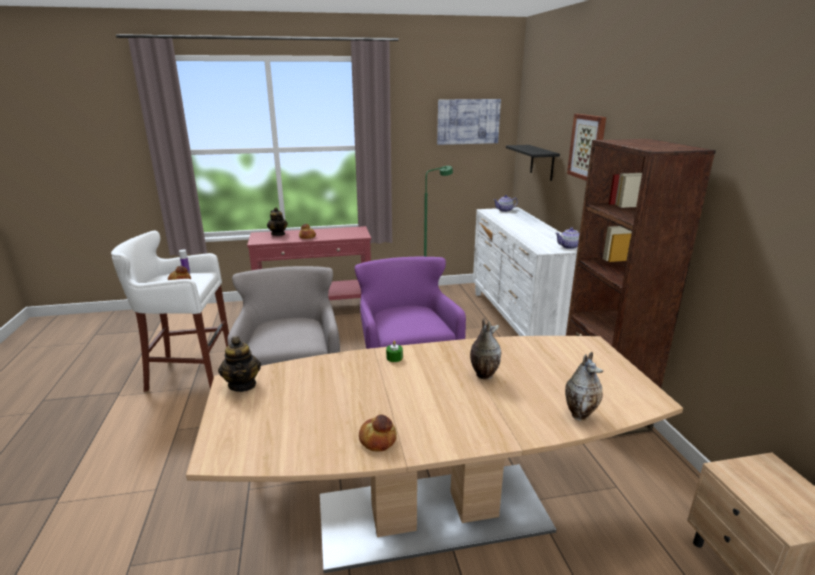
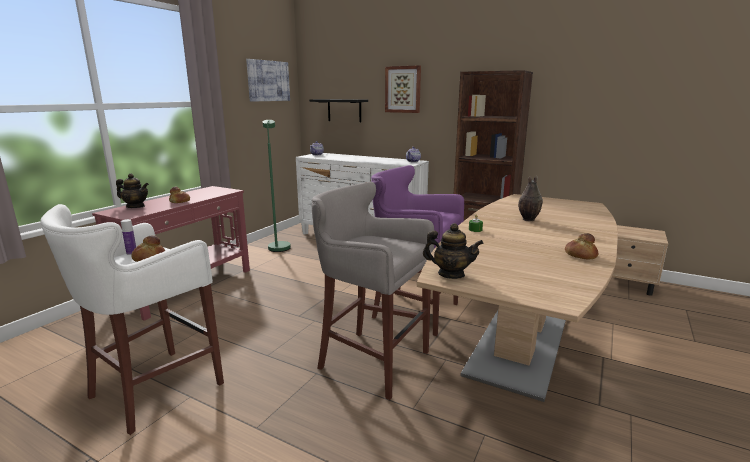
camera: 50 degrees left, 5 degrees down
vase [565,352,603,421] -> none

